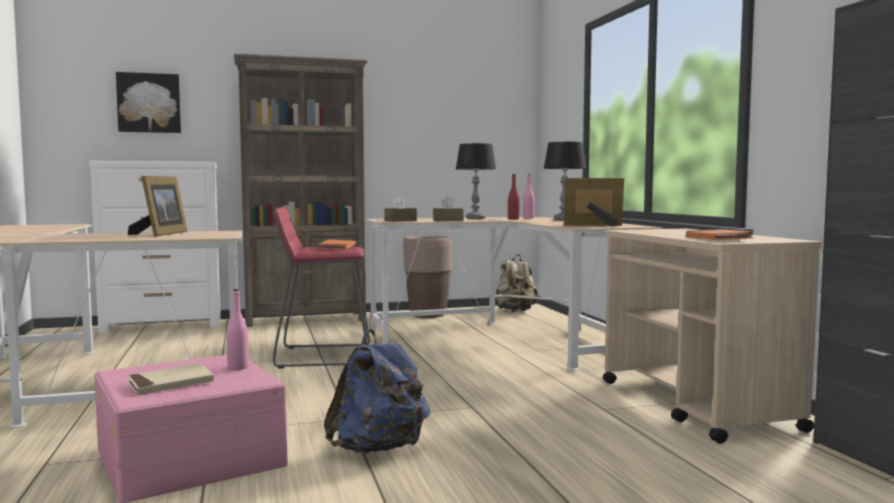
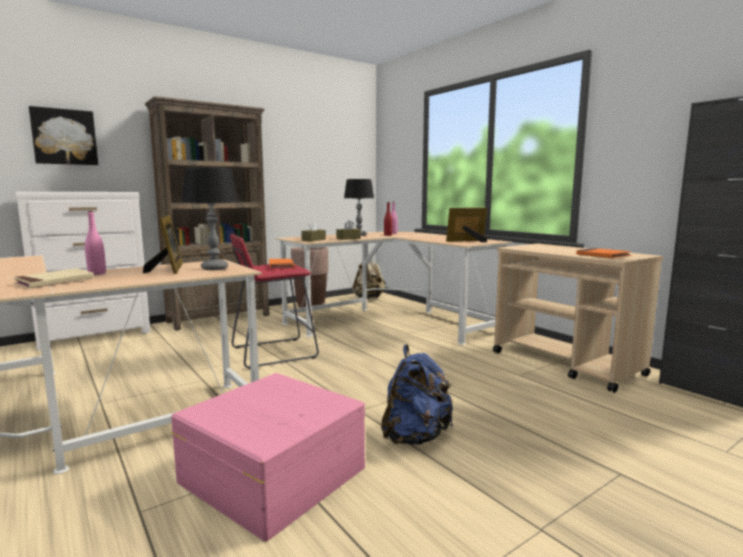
camera: 20 degrees left, 5 degrees up
beige book [127,363,214,395] -> beige book moved to [13,268,94,289]
pink bottle [226,289,249,370] -> pink bottle moved to [85,211,106,275]
table lamp [544,142,586,221] -> table lamp moved to [181,167,239,270]

